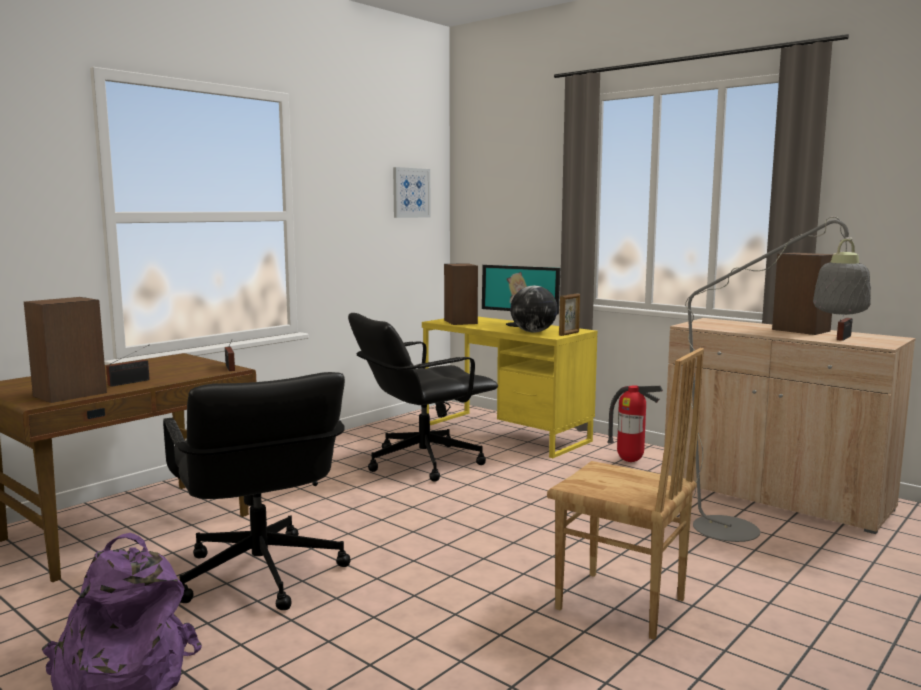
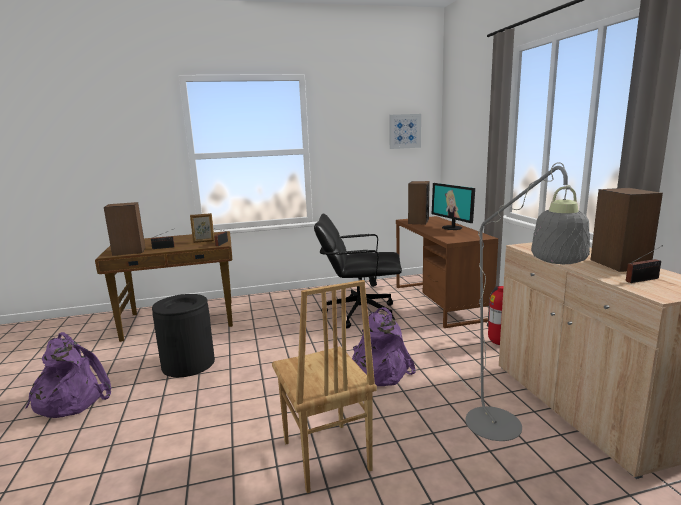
camera: 35 degrees right, 5 degrees up
black office chair [163,372,351,610] -> black trash can [152,294,215,377]
yellow desk [422,317,597,458] -> brown desk [396,216,498,328]
globe [510,286,558,333] -> none
picture frame [559,293,580,336] -> picture frame moved to [190,213,215,243]
none -> purple backpack [352,307,416,386]

